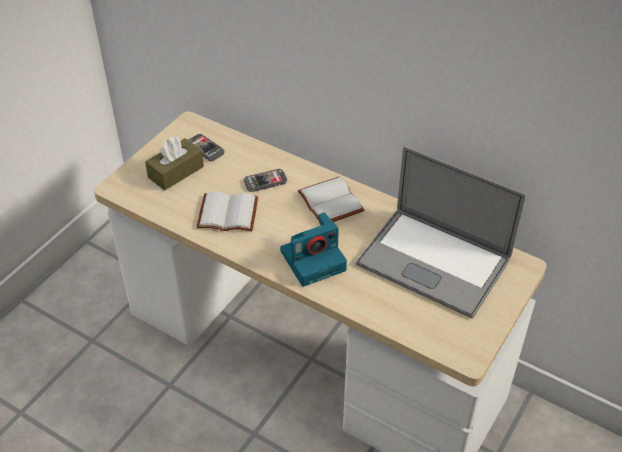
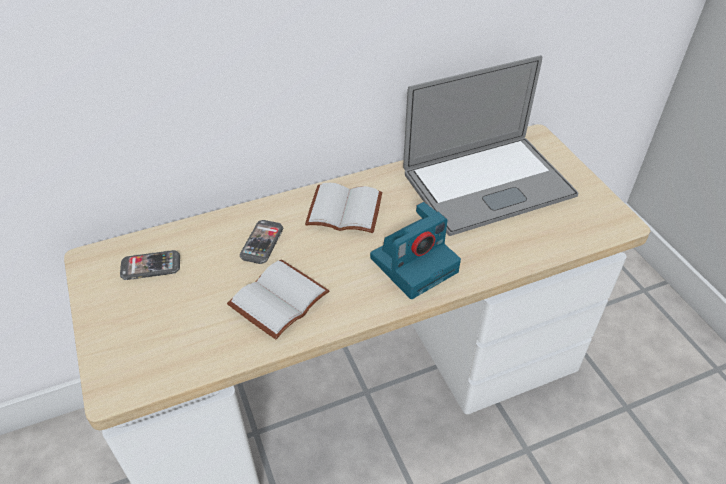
camera: 55 degrees left, 0 degrees up
brown tissue box [145,136,204,191] -> none
camera [280,212,347,287] -> camera turned 45 degrees clockwise [370,202,461,299]

